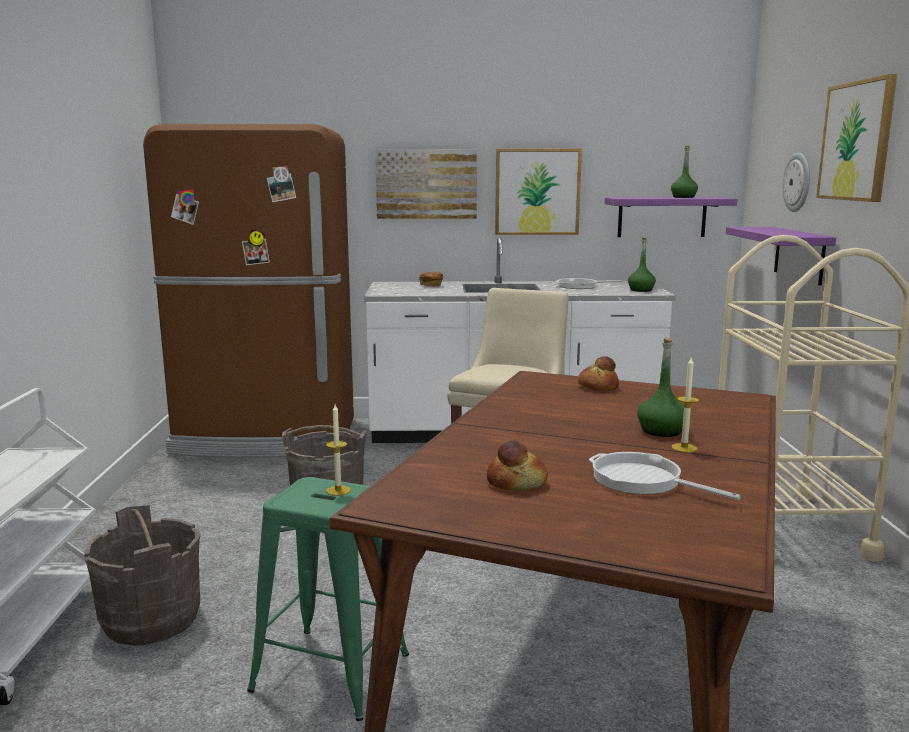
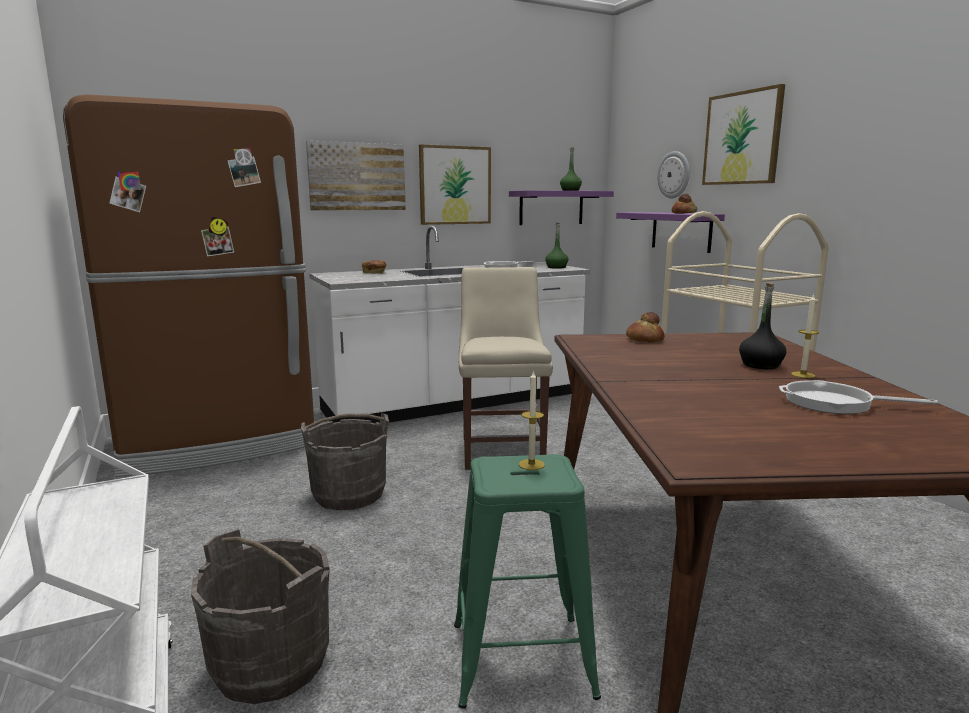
camera: 25 degrees left, 0 degrees up
bread [487,440,548,490] -> bread moved to [672,193,697,213]
green bottle [637,338,684,437] -> black bottle [739,283,786,369]

